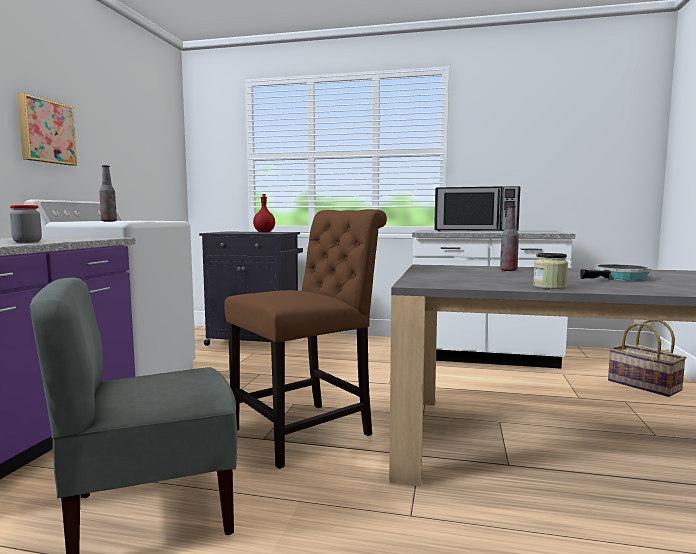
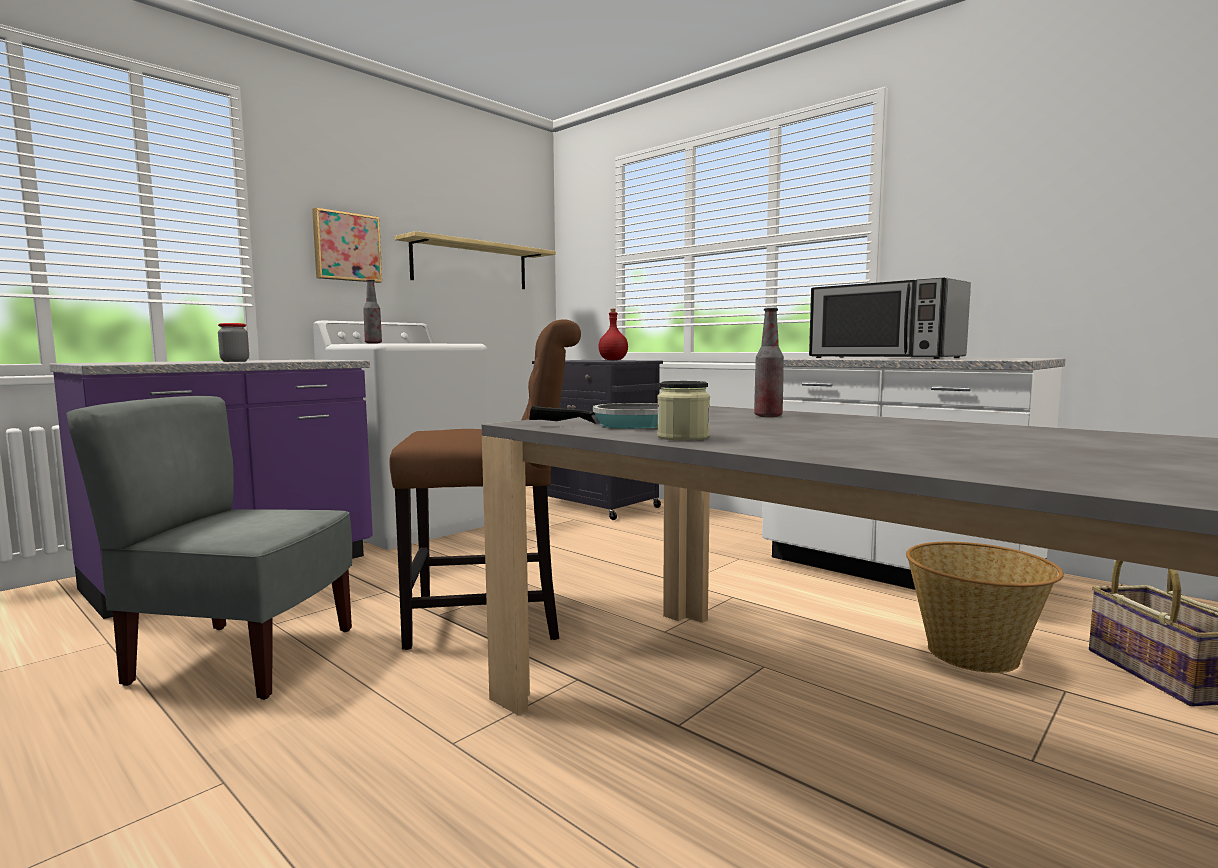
camera: 30 degrees right, 0 degrees up
frying pan [580,264,652,281] -> frying pan moved to [529,403,658,429]
none -> shelf [395,231,556,289]
none -> basket [906,542,1064,673]

